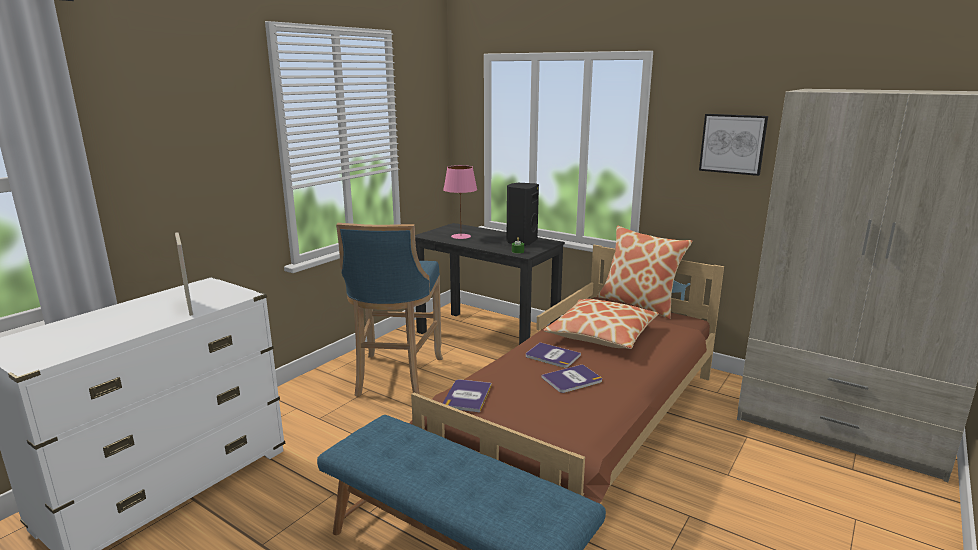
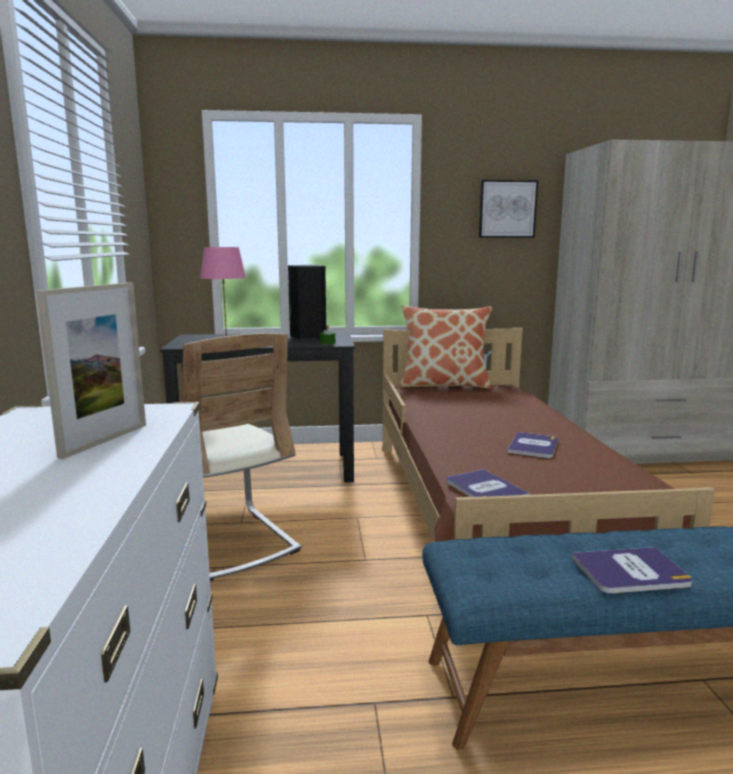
camera: 40 degrees left, 5 degrees down
picture frame [175,232,193,316] -> picture frame turned 90 degrees clockwise [36,283,146,459]
blue stool [336,223,443,397] -> beige chair [181,333,302,581]
book [526,342,581,368] -> book moved to [571,547,692,594]
pillow [543,299,659,349] -> none

